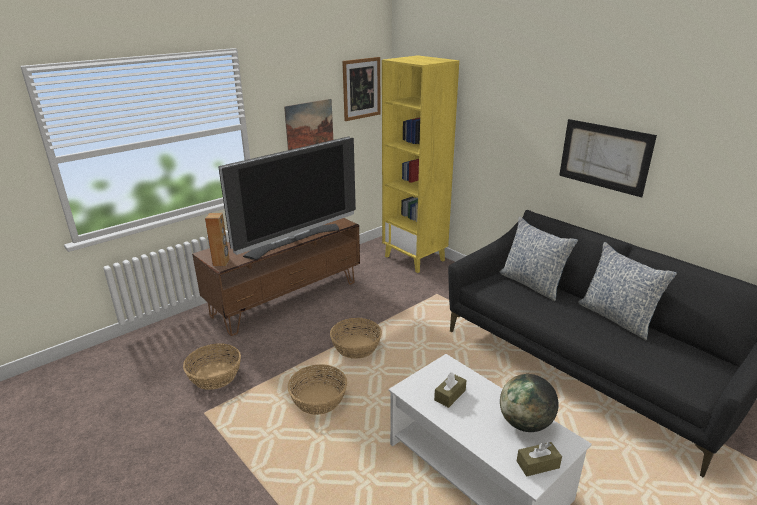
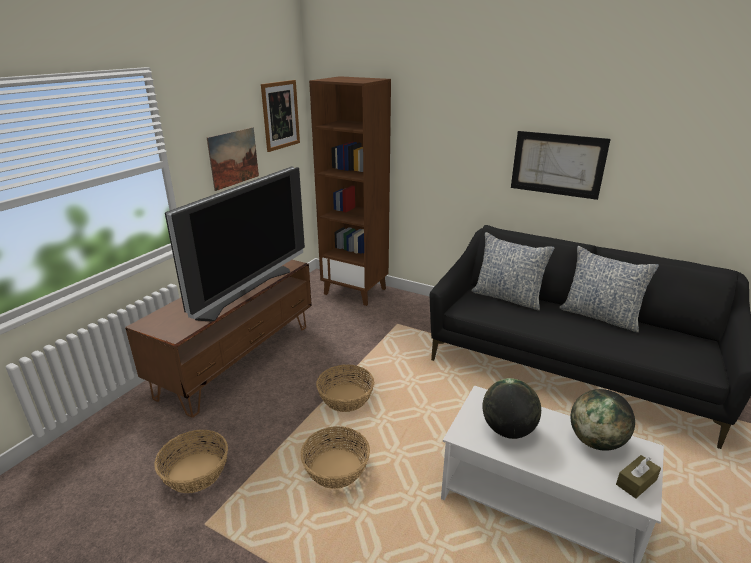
camera: 20 degrees left, 0 degrees up
brown speaker [205,213,230,266] -> none
yellow bookcase [382,55,459,273] -> brown bookcase [309,76,391,306]
brown tissue box [434,372,467,408] -> globe [483,378,541,439]

